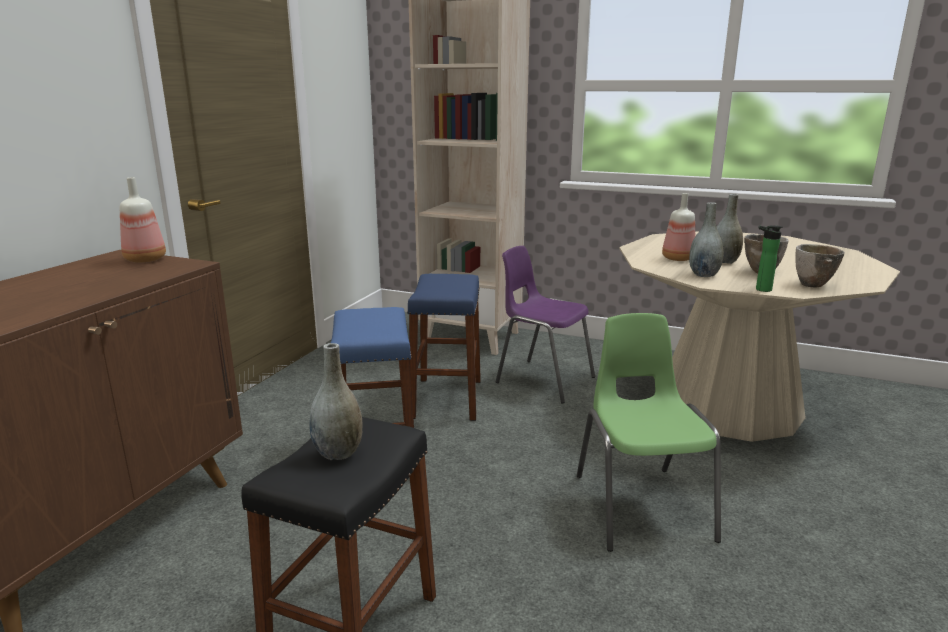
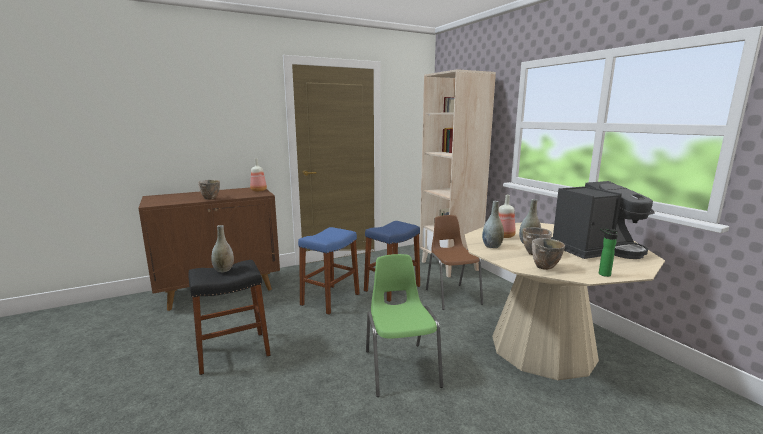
camera: 40 degrees right, 5 degrees down
purple chair [496,246,595,403] -> brown chair [426,215,483,310]
green chair [577,313,721,552] -> green chair turned 45 degrees counterclockwise [366,254,443,397]
bottle [756,225,783,292] -> bottle moved to [599,228,618,277]
none -> bowl [198,180,220,199]
none -> coffee machine [551,181,655,259]

